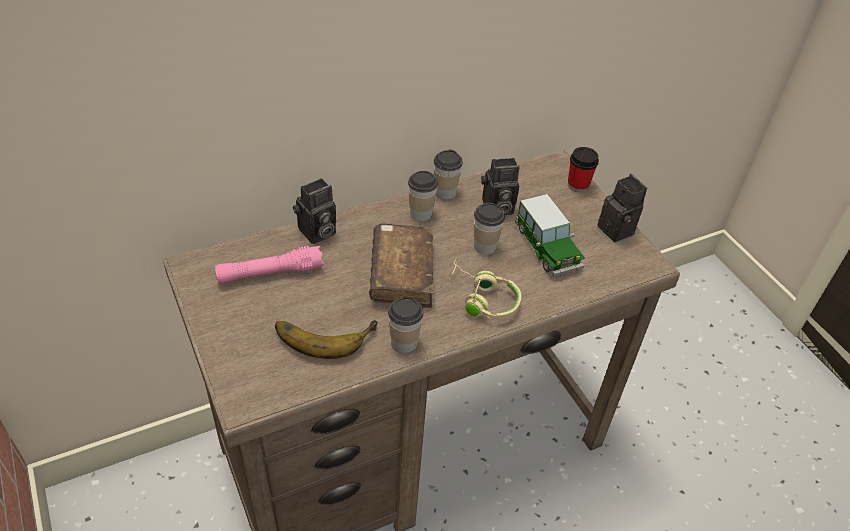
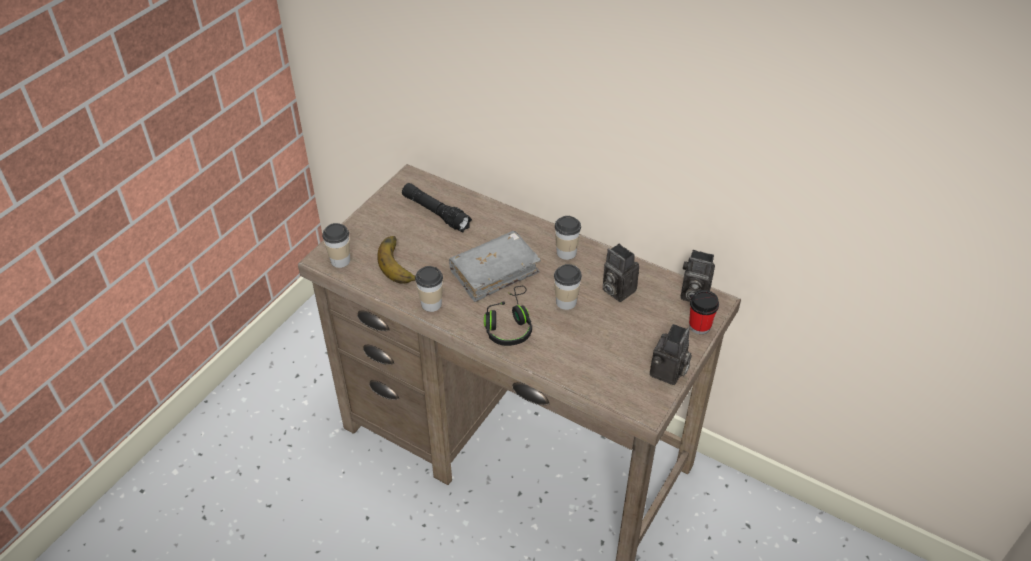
camera: 60 degrees right, 0 degrees up
pink flashlight [215,246,324,284] -> black flashlight [402,183,472,232]
camera [293,178,336,244] -> camera moved to [680,250,715,302]
brown book [369,224,434,308] -> grey book [449,231,541,302]
cup [434,150,463,200] -> cup moved to [322,223,350,268]
beige headphones [450,257,521,320] -> black headphones [484,286,532,346]
toy car [515,194,585,277] -> none

